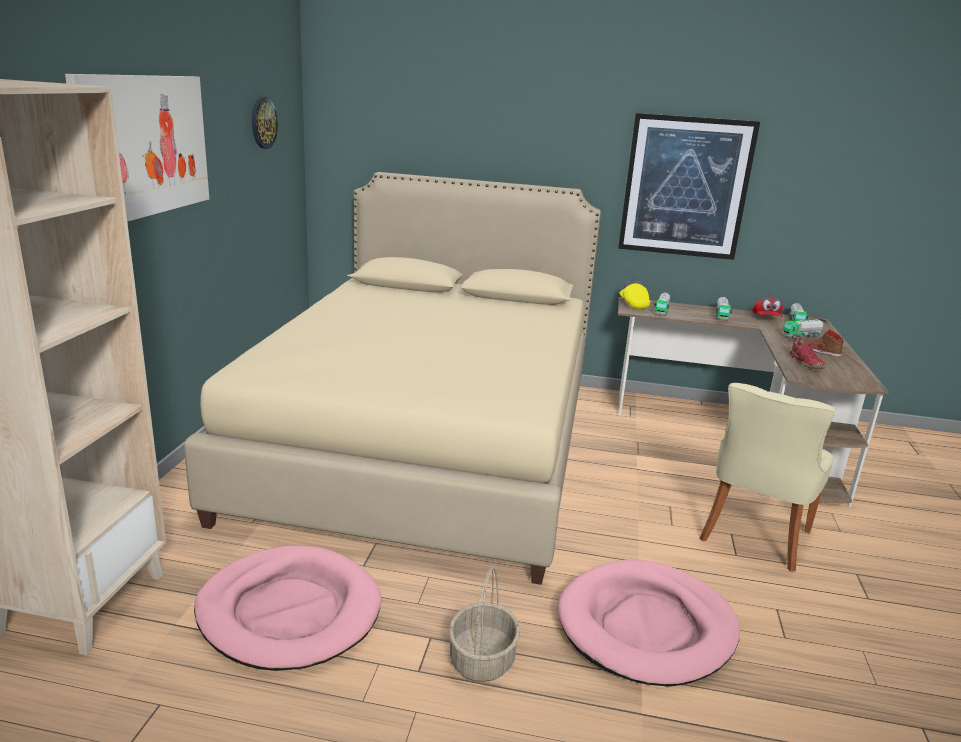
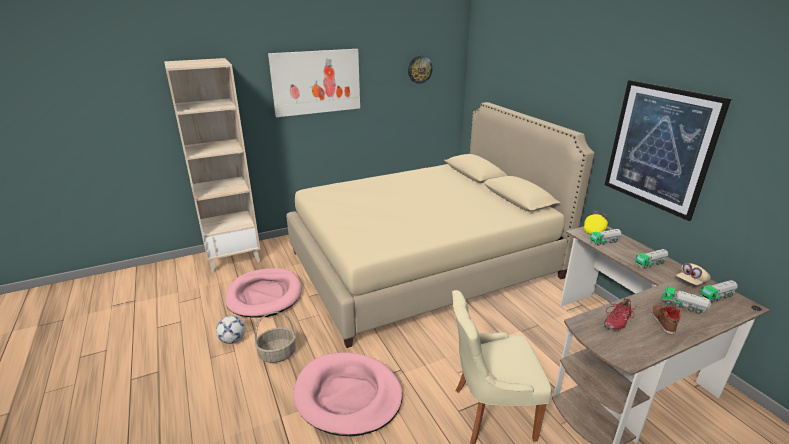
camera: 55 degrees right, 5 degrees up
red cap [752,298,783,317] -> beige cap [676,263,710,285]
none -> football [216,315,245,344]

